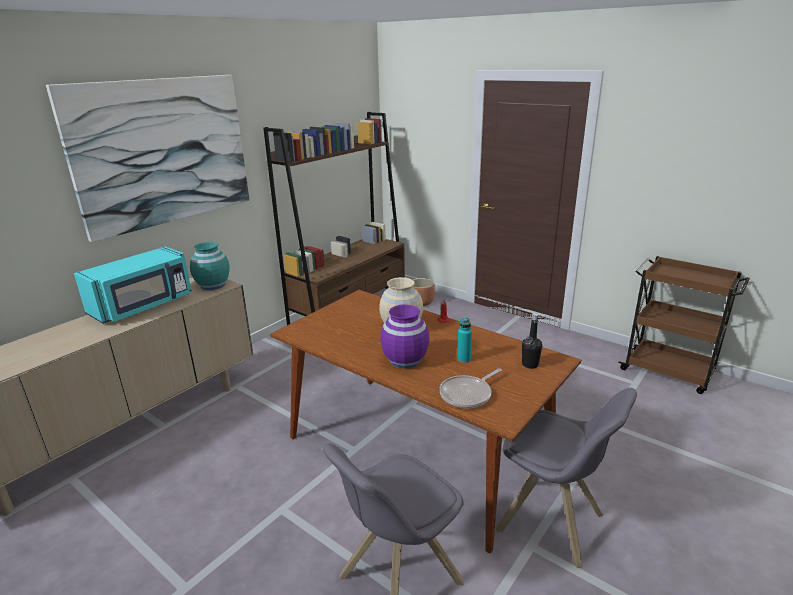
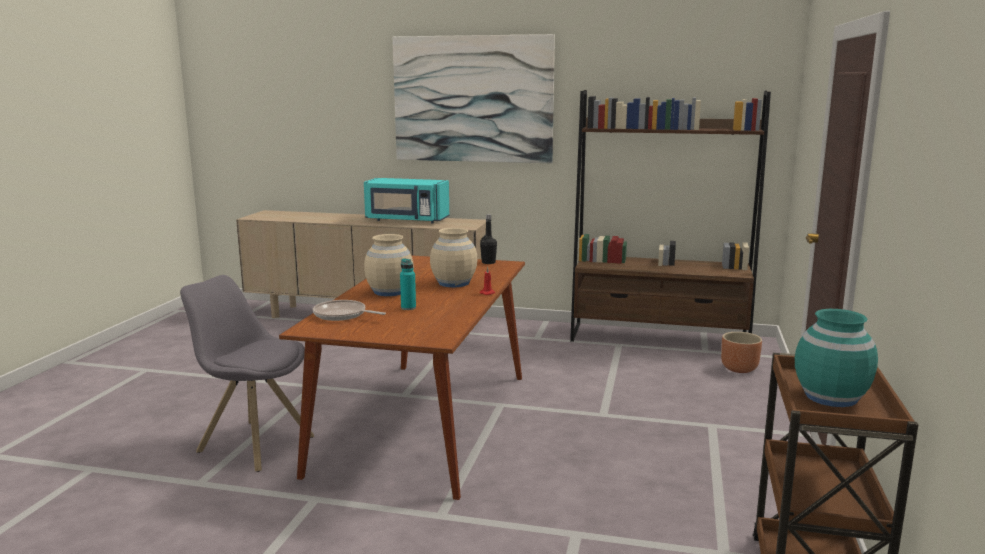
camera: 65 degrees right, 10 degrees down
turquoise vase [190,242,230,290] -> turquoise vase moved to [795,309,878,407]
purple vase [380,304,429,369] -> beige vase [364,234,414,296]
grey chair [496,388,637,568] -> none
black bottle [522,313,542,369] -> black bottle moved to [480,214,497,264]

